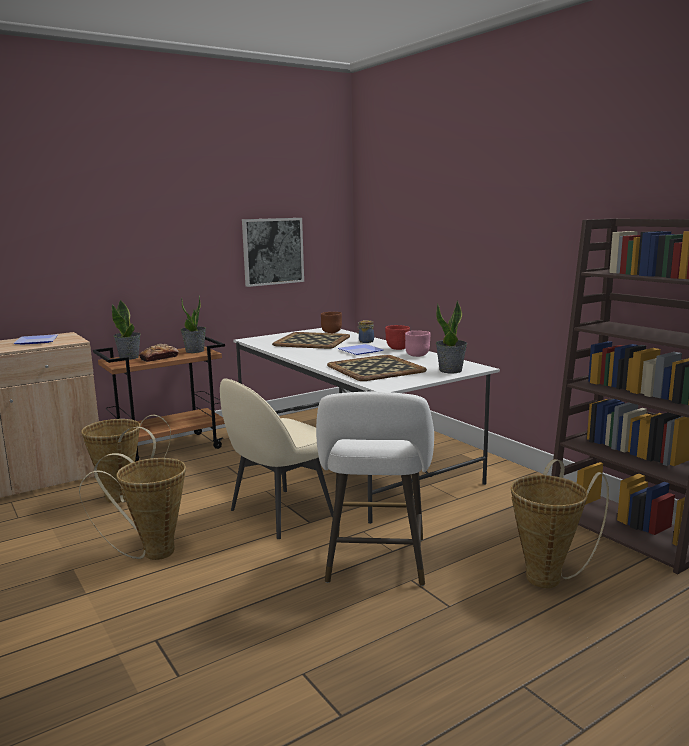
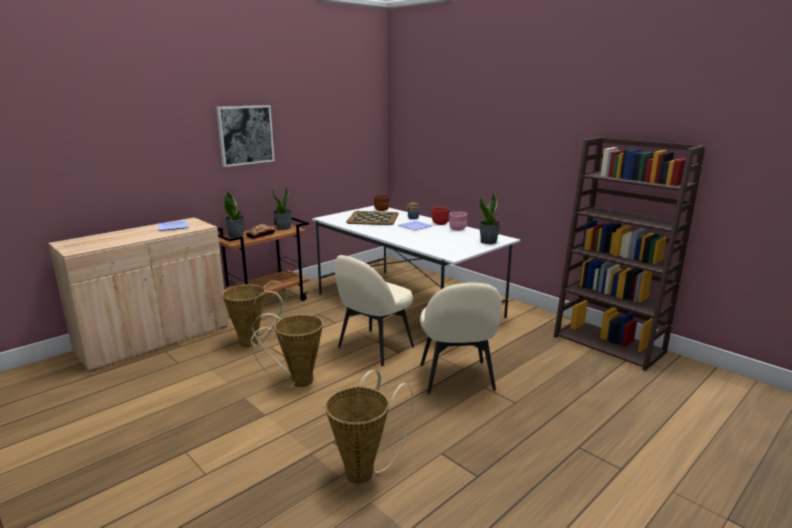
camera: 10 degrees left, 5 degrees up
picture [242,218,304,287] -> picture moved to [216,105,275,167]
white stool [316,392,434,586] -> beige chair [420,283,502,394]
tray [327,355,427,381] -> none
basket [511,459,609,588] -> basket moved to [325,370,413,484]

